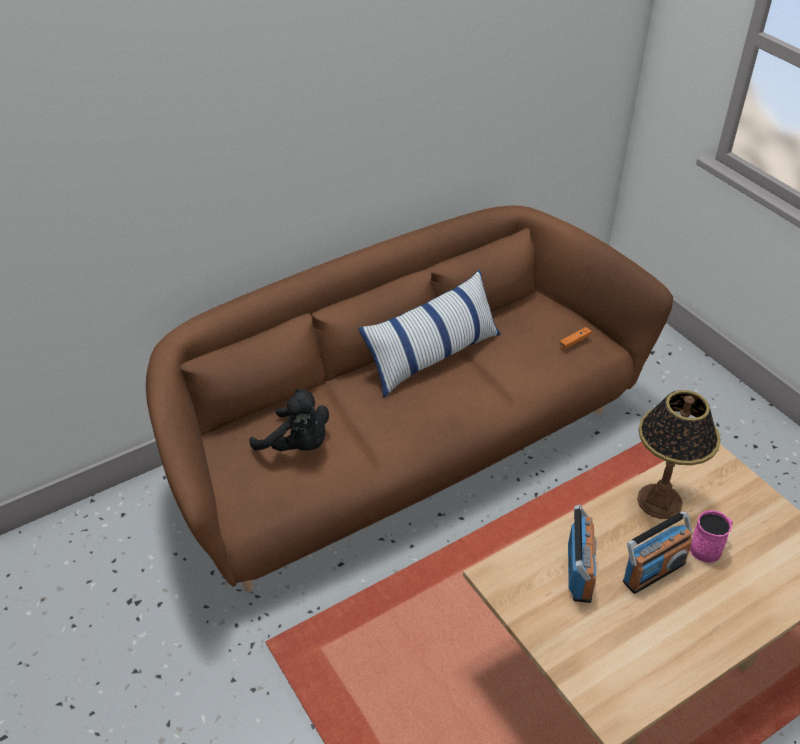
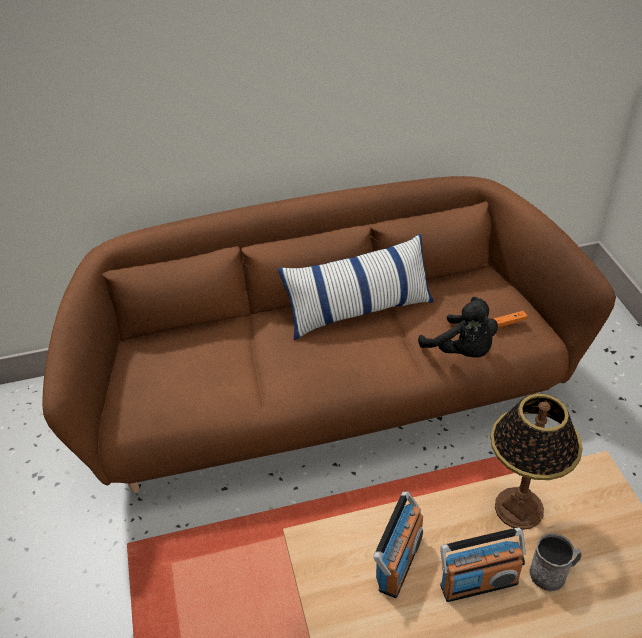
camera: 20 degrees right, 0 degrees up
black plush toy [249,388,329,451] -> black plush toy moved to [418,297,498,358]
pink mug [690,510,733,563] -> grey mug [529,533,582,592]

